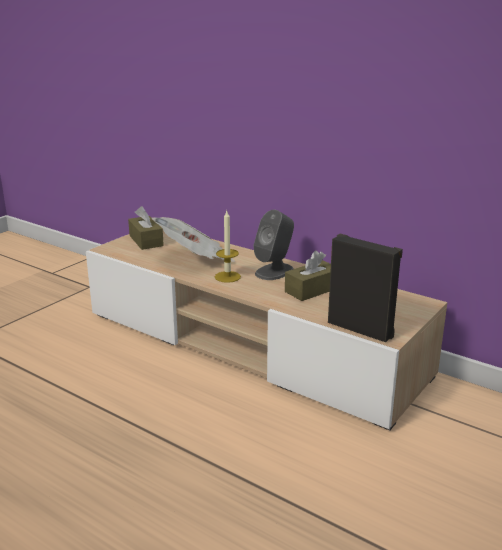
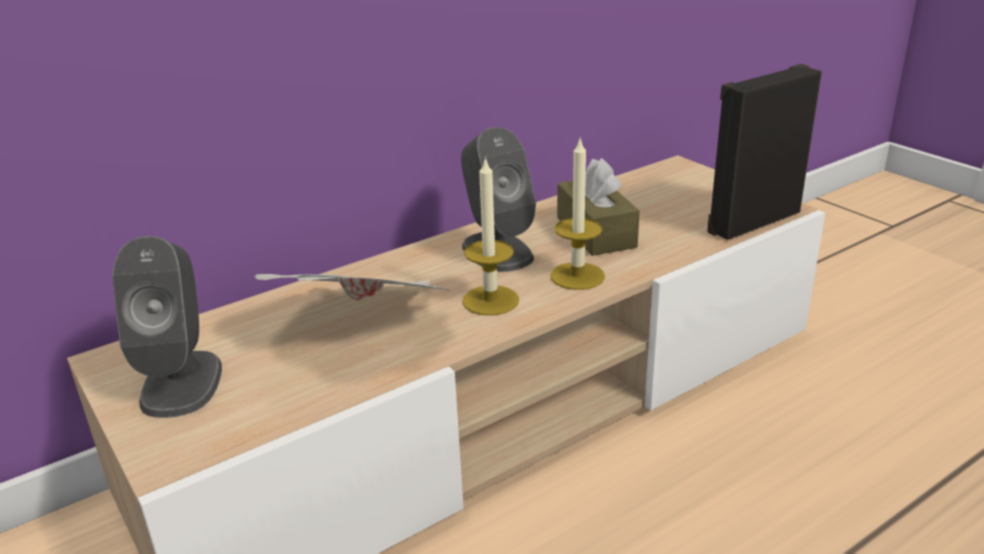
camera: 70 degrees left, 5 degrees up
brown tissue box [128,206,164,250] -> grey speaker [112,236,222,418]
none -> candle [550,139,605,290]

